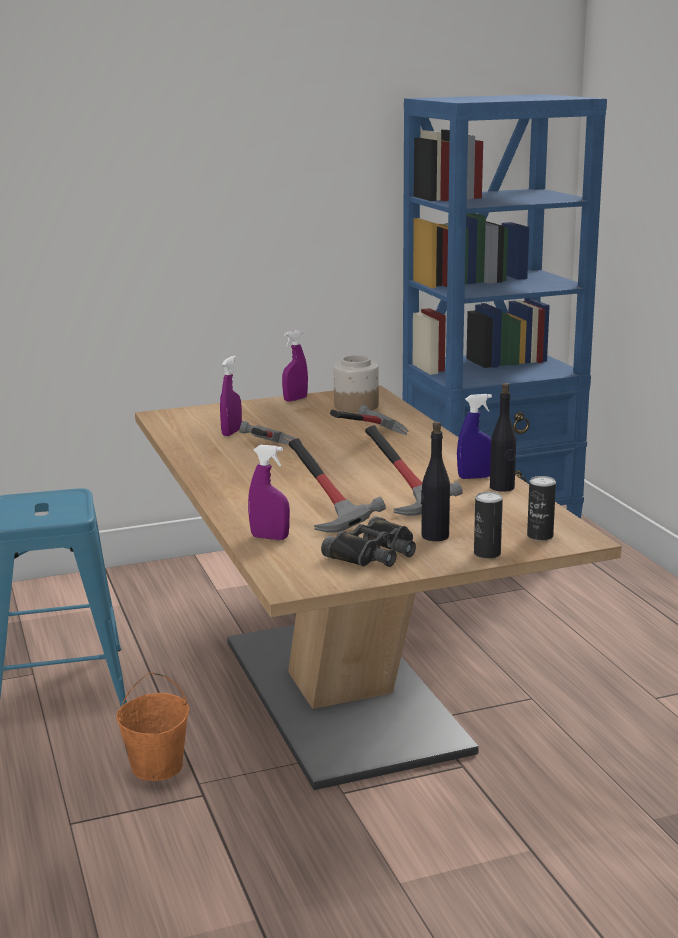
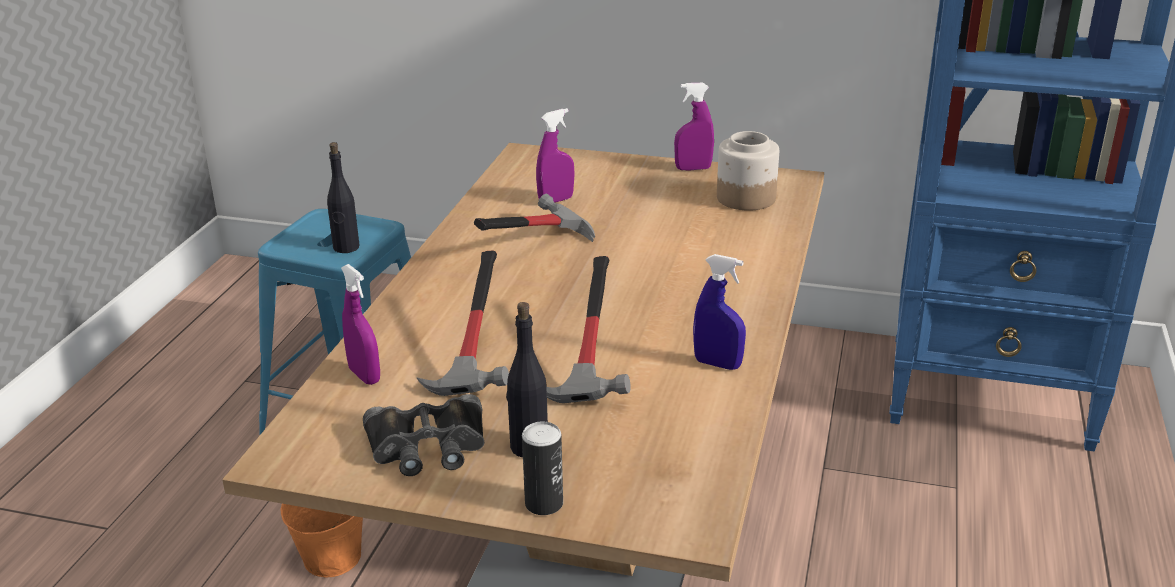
camera: 35 degrees right, 10 degrees up
hammer [330,405,408,435] -> none
black bottle [490,383,516,492] -> black bottle moved to [327,142,359,253]
can [527,476,556,541] -> none

